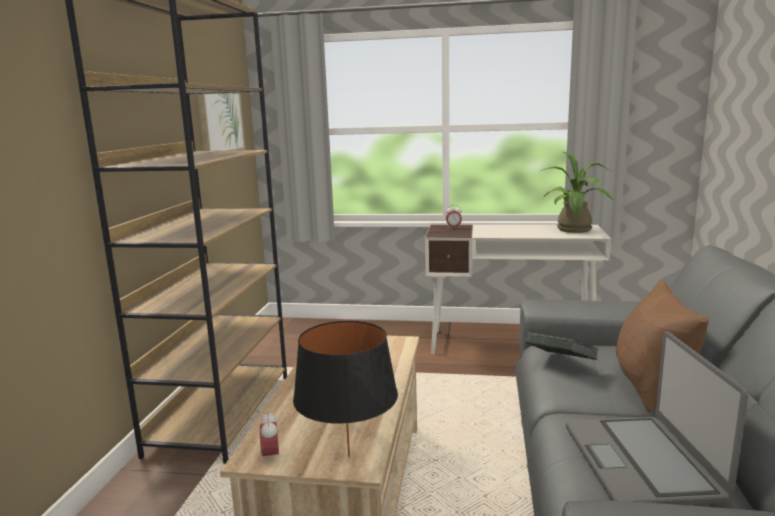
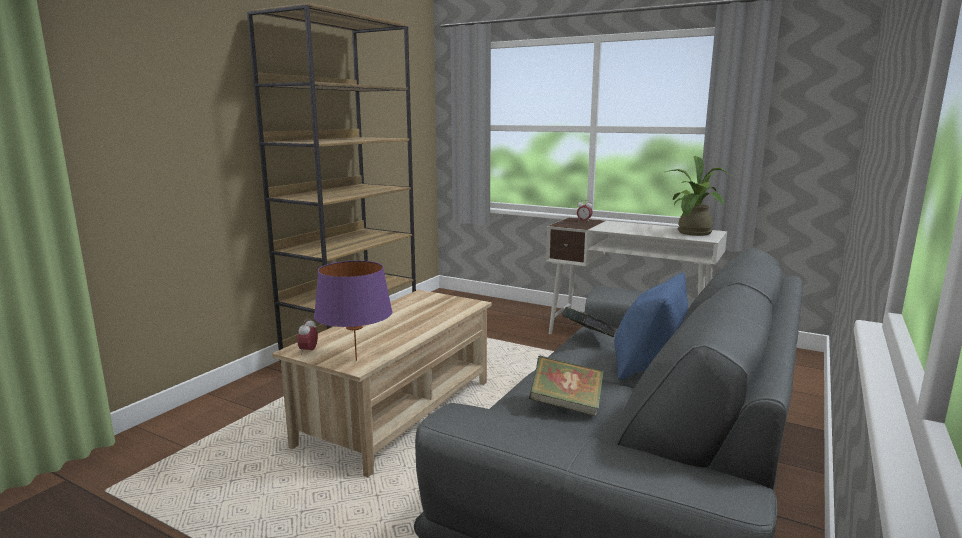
camera: 20 degrees right, 0 degrees up
picture [197,93,246,151] -> none
black table lamp [293,321,398,457] -> purple table lamp [314,261,393,361]
laptop [566,331,748,505] -> book [529,356,604,416]
brown pillow [616,279,709,412] -> blue pillow [614,272,688,380]

